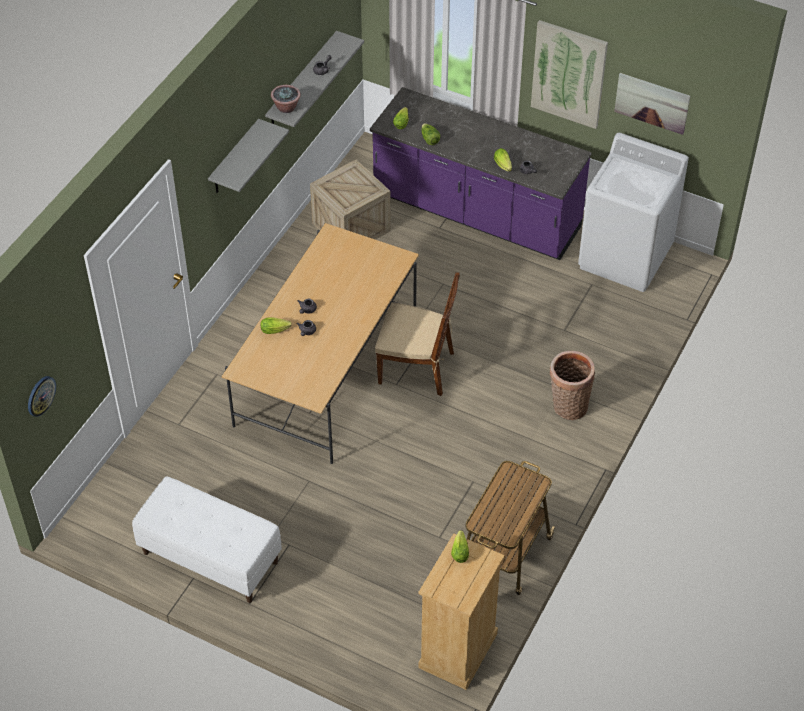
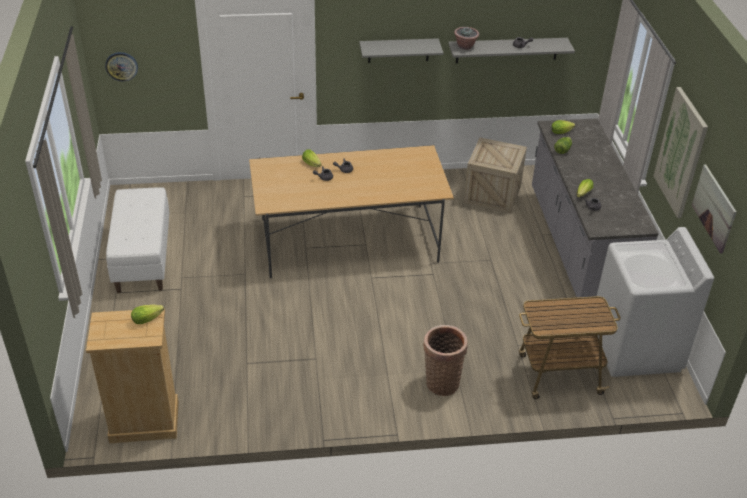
camera: 55 degrees right, 10 degrees down
purple counter [370,87,592,260] -> grey counter [532,118,659,298]
brown chair [375,272,460,396] -> none
cart [466,461,555,595] -> cart moved to [519,296,621,399]

